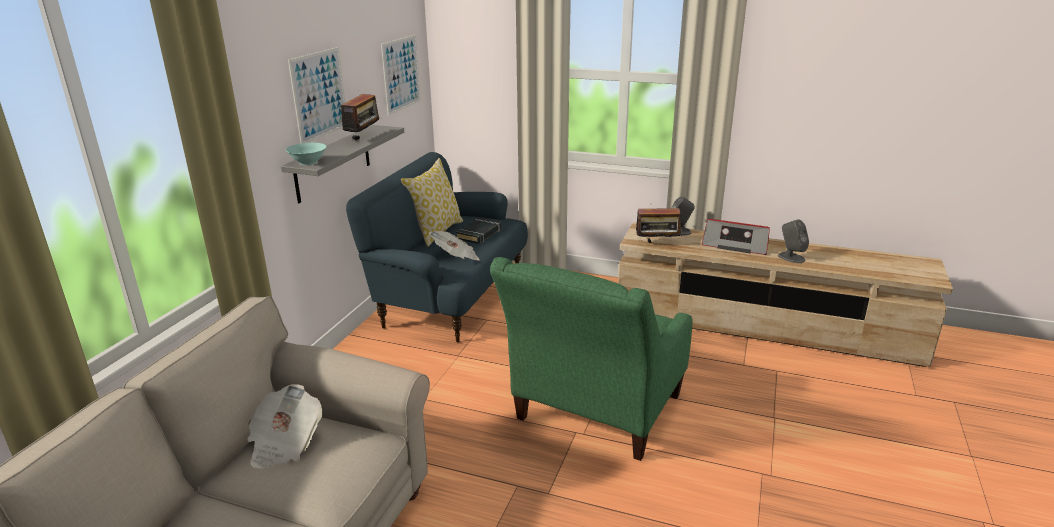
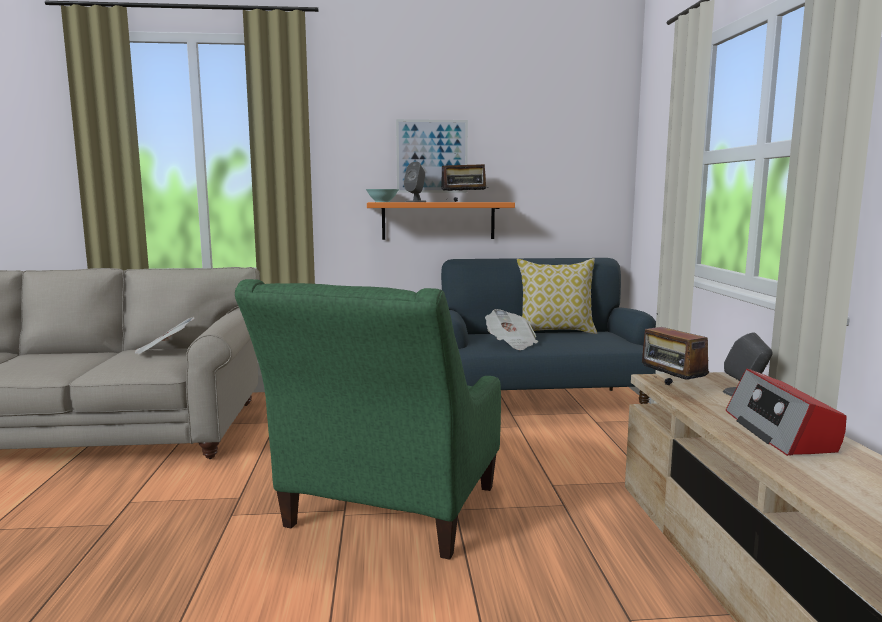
camera: 65 degrees right, 15 degrees down
grey shelf [281,125,404,203] -> orange shelf [367,202,515,240]
picture [381,35,421,115] -> none
black book [456,217,501,244] -> none
green armchair [490,257,693,461] -> green armchair turned 75 degrees counterclockwise [235,279,501,560]
grey speaker [778,219,809,263] -> grey speaker moved to [404,162,426,202]

